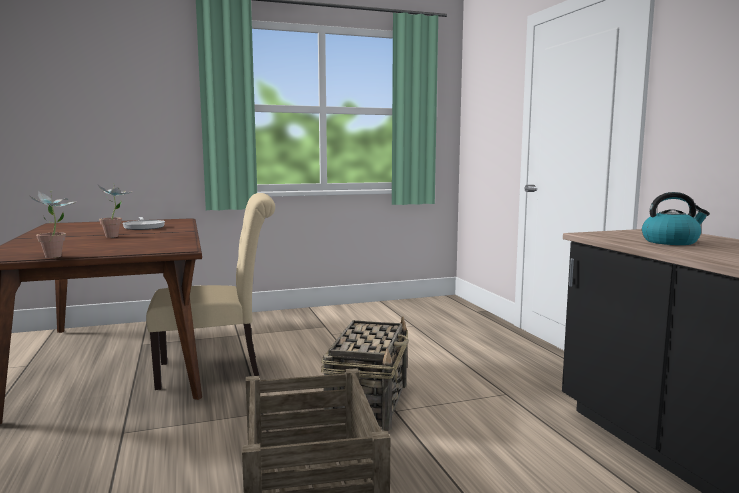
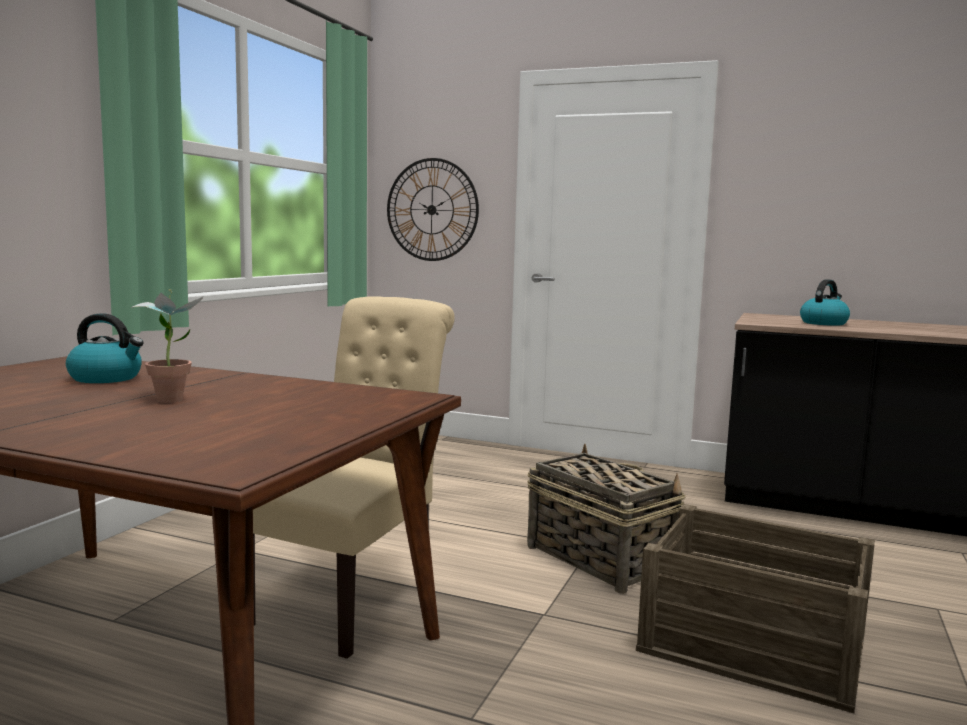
camera: 50 degrees left, 0 degrees up
potted plant [31,191,77,258] -> none
frying pan [122,217,165,230] -> kettle [66,313,144,383]
none -> wall clock [387,158,479,261]

